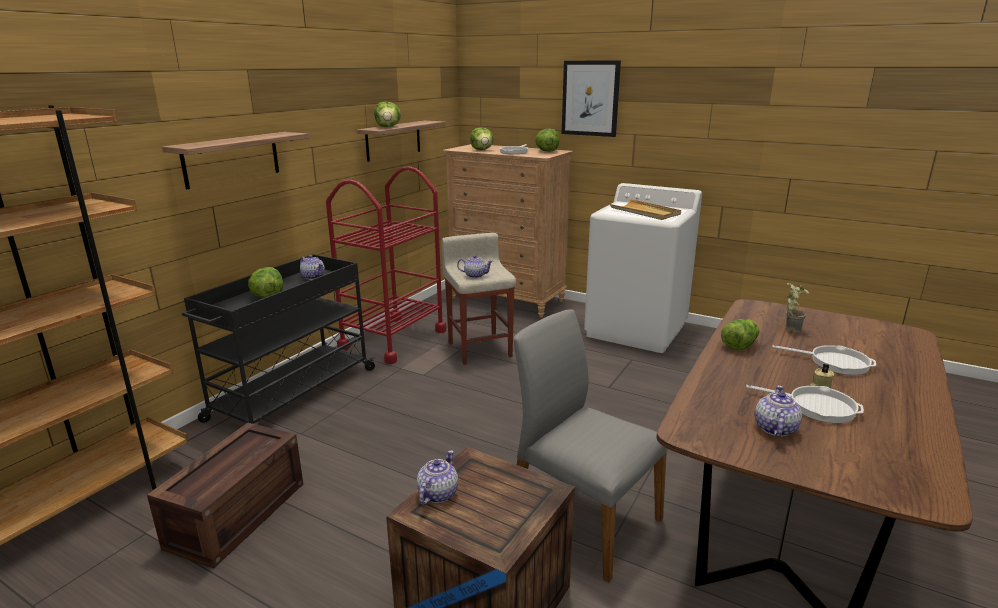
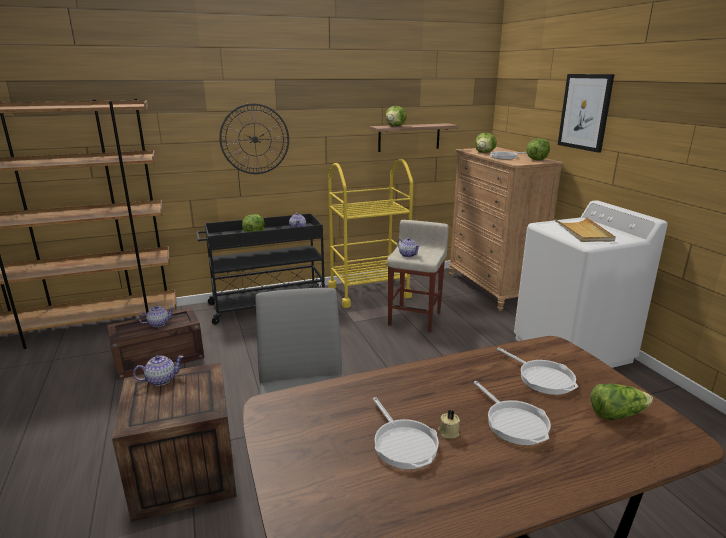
camera: 40 degrees right, 0 degrees up
shelf [162,132,309,189] -> wall clock [219,103,289,174]
red cart [326,167,446,364] -> yellow cart [328,159,413,308]
lettuce [721,319,759,351] -> lettuce moved to [590,384,653,420]
teapot [755,385,802,437] -> teapot moved to [139,306,174,327]
potted plant [786,283,809,333] -> frying pan [497,347,578,395]

